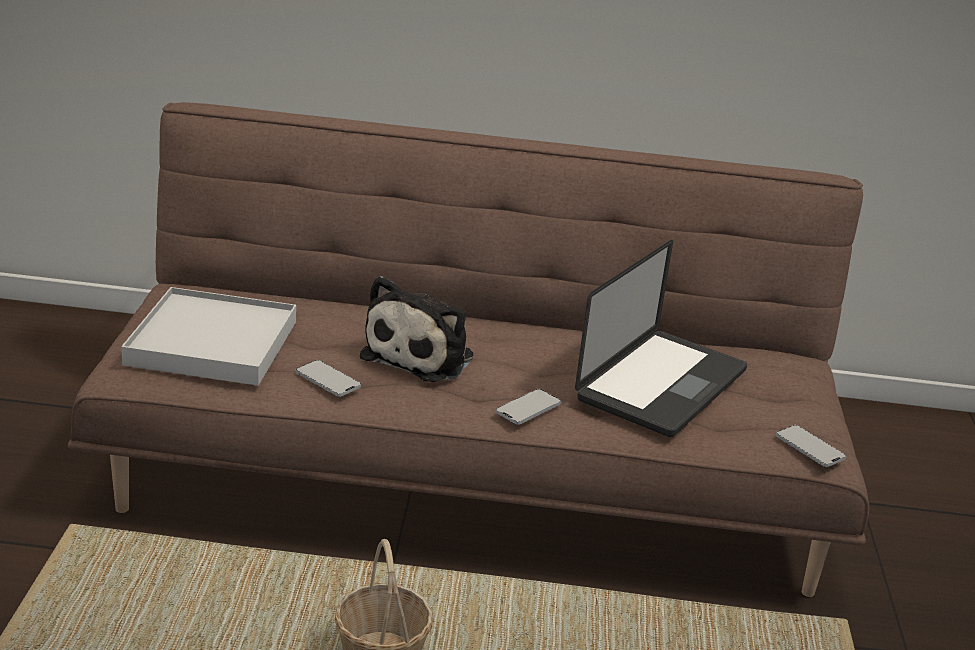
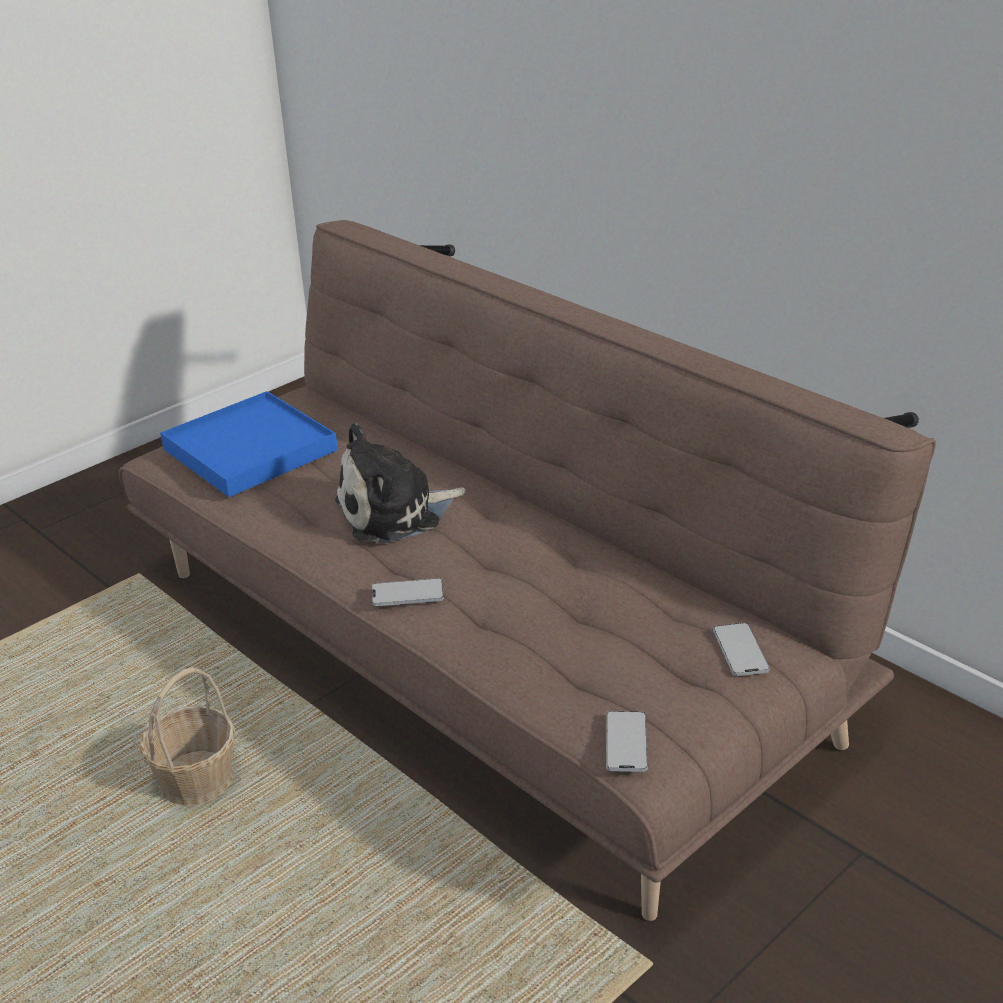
camera: 45 degrees right, 5 degrees up
white tray [121,287,296,385] -> blue tray [160,391,338,497]
phone [296,360,361,397] -> phone moved to [713,623,770,676]
laptop [575,240,747,437] -> none

